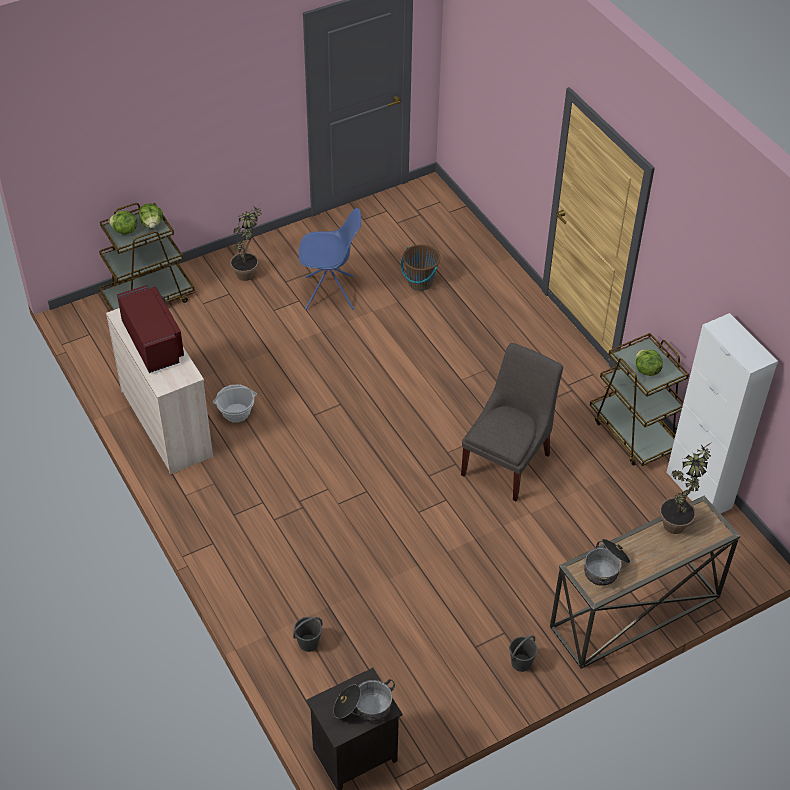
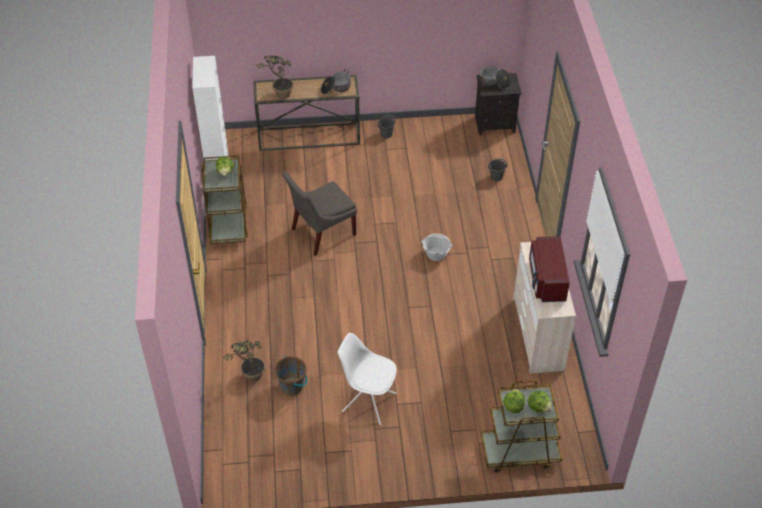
camera: 155 degrees left, 0 degrees up
basket [213,385,257,423] -> basket moved to [421,234,453,261]
potted plant [230,204,262,281] -> potted plant moved to [221,340,265,382]
blue chair [299,208,361,310] -> white chair [338,333,397,425]

